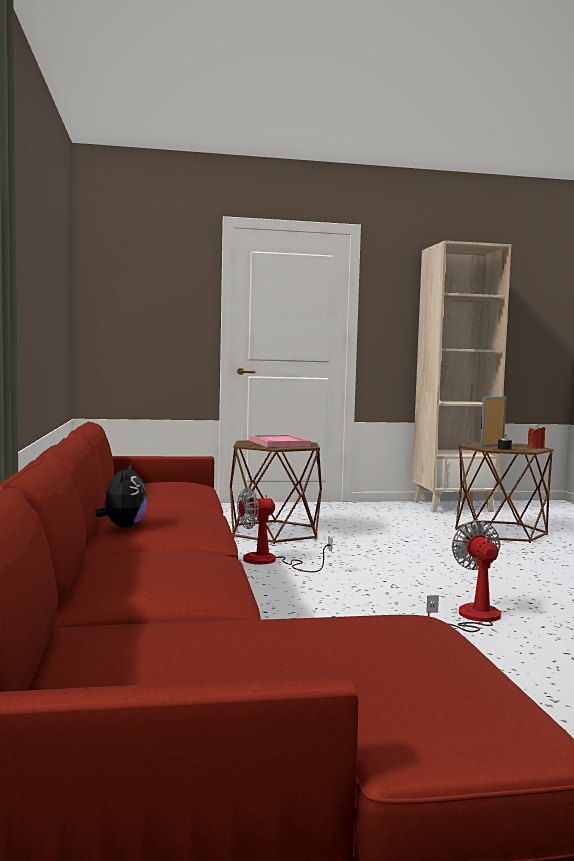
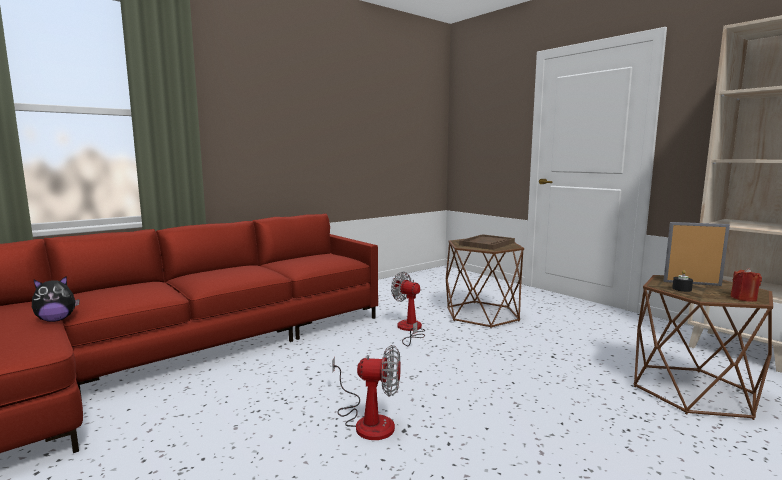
camera: 60 degrees right, 5 degrees up
plush toy [96,463,147,527] -> plush toy moved to [32,276,80,322]
pink tray [250,435,311,447] -> brown tray [459,234,515,250]
fan [426,520,501,632] -> fan turned 45 degrees clockwise [332,345,401,440]

